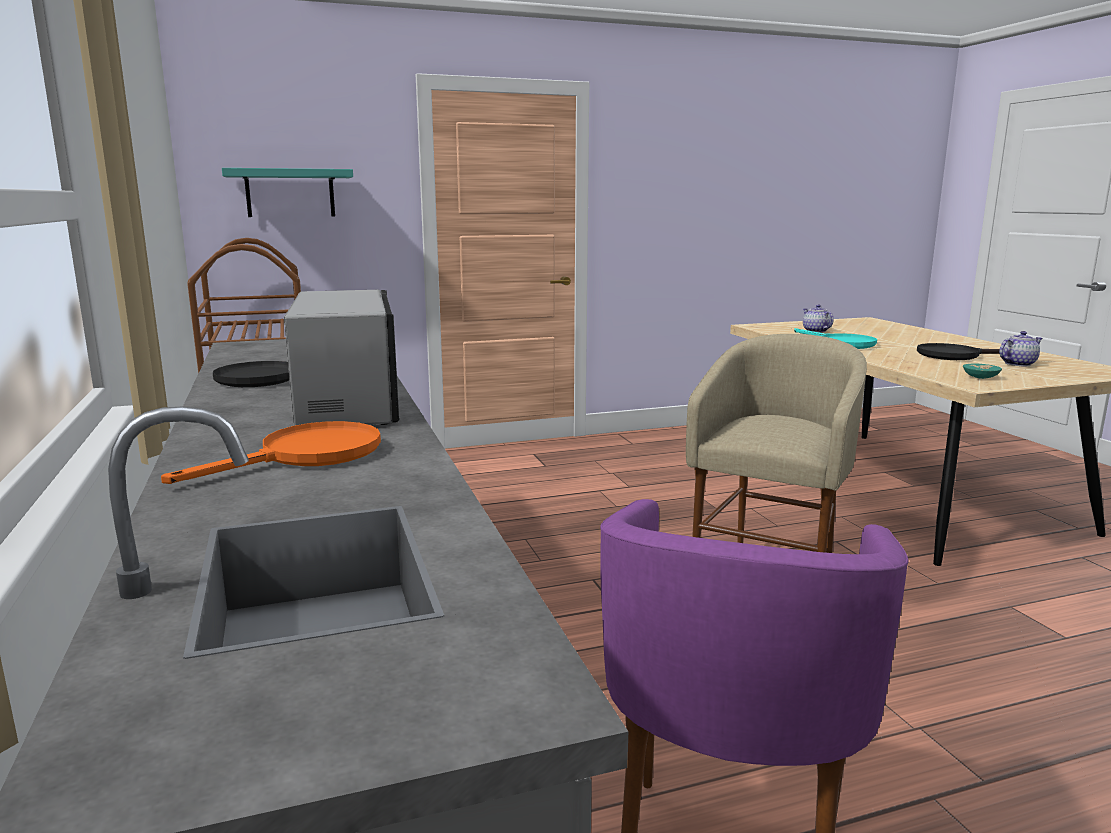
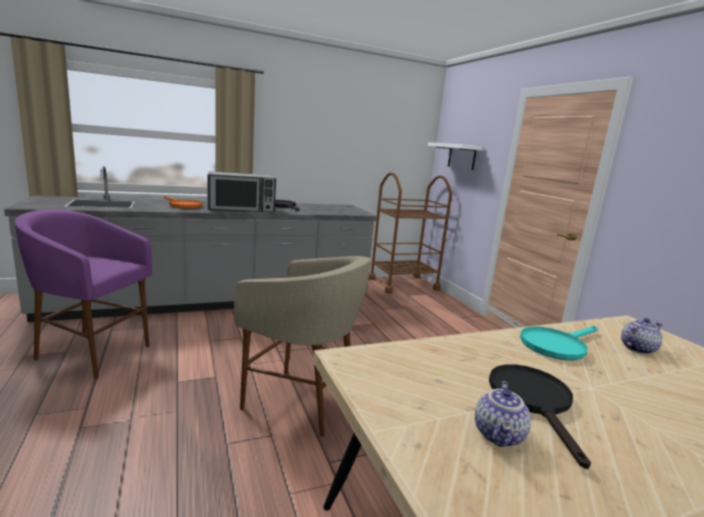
camera: 85 degrees right, 0 degrees up
turquoise shelf [222,168,353,217] -> white shelf [428,142,483,170]
turquoise bowl [963,364,1002,379] -> none
teapot [999,331,1043,366] -> teapot turned 45 degrees clockwise [475,381,531,447]

